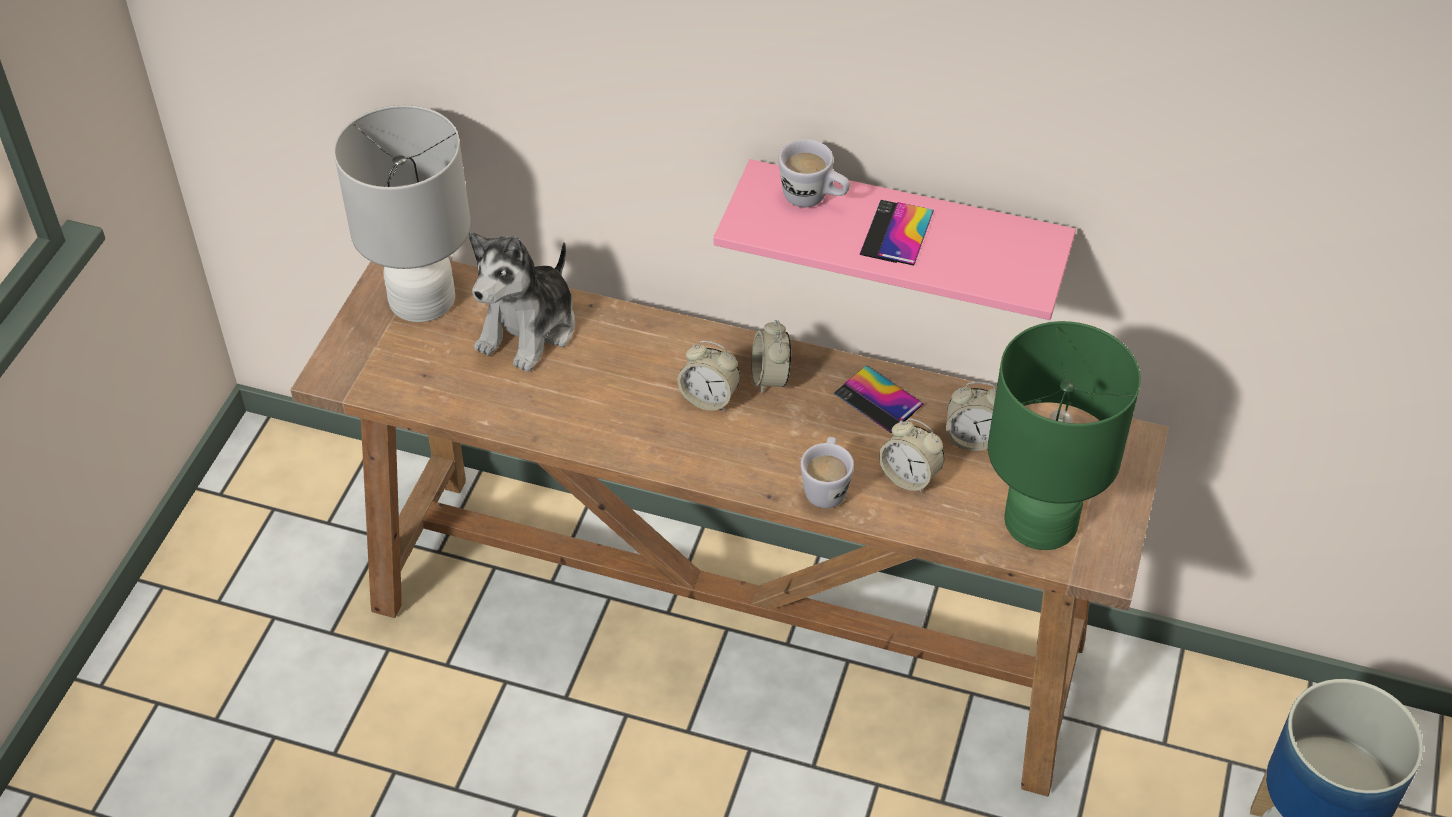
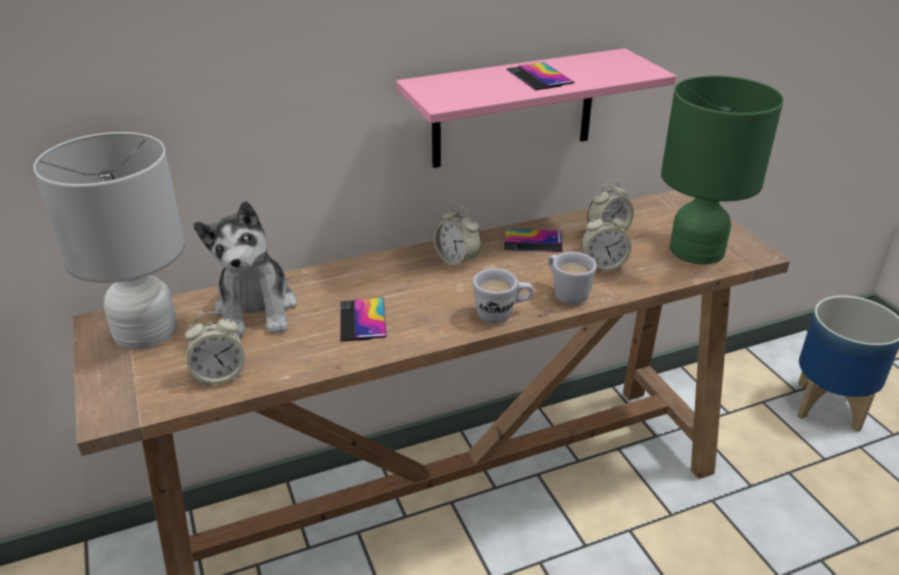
camera: 40 degrees left, 15 degrees down
alarm clock [678,341,740,411] -> alarm clock moved to [185,312,245,386]
white mug [778,139,850,207] -> white mug moved to [473,269,533,323]
none -> phone [340,298,387,342]

